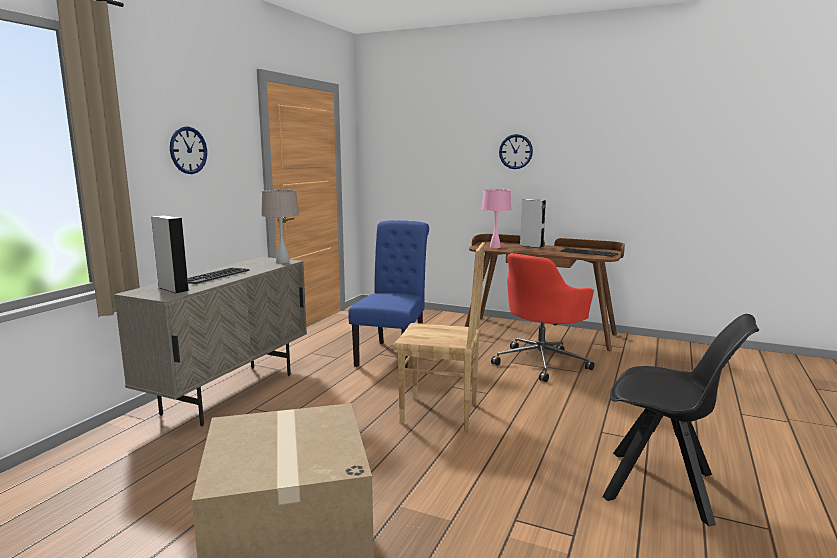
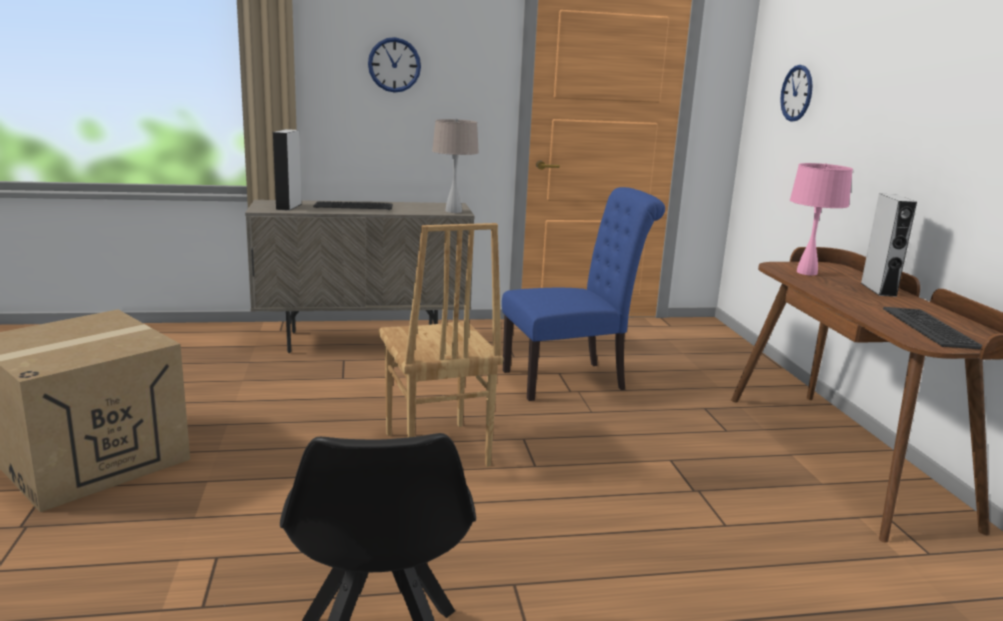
camera: 55 degrees right, 5 degrees up
red office chair [491,253,594,382] -> none
wall clock [499,134,533,169] -> wall clock moved to [780,65,813,121]

